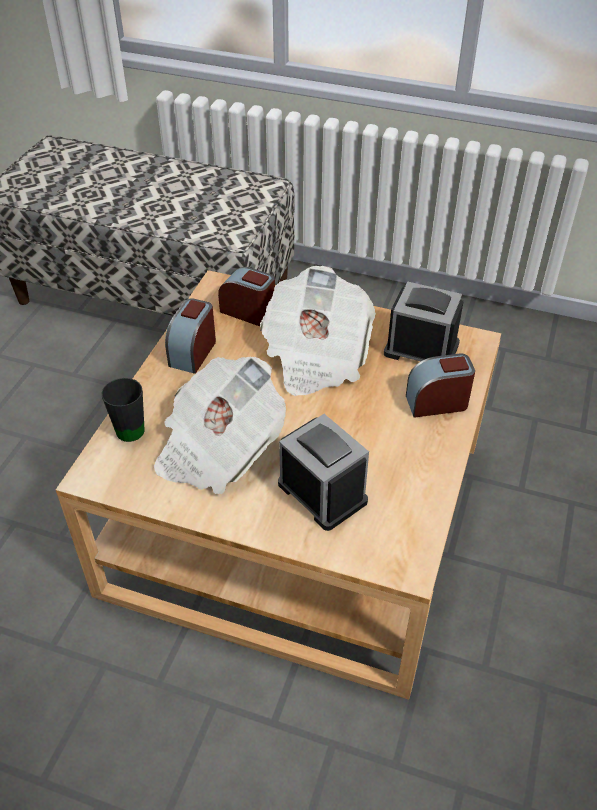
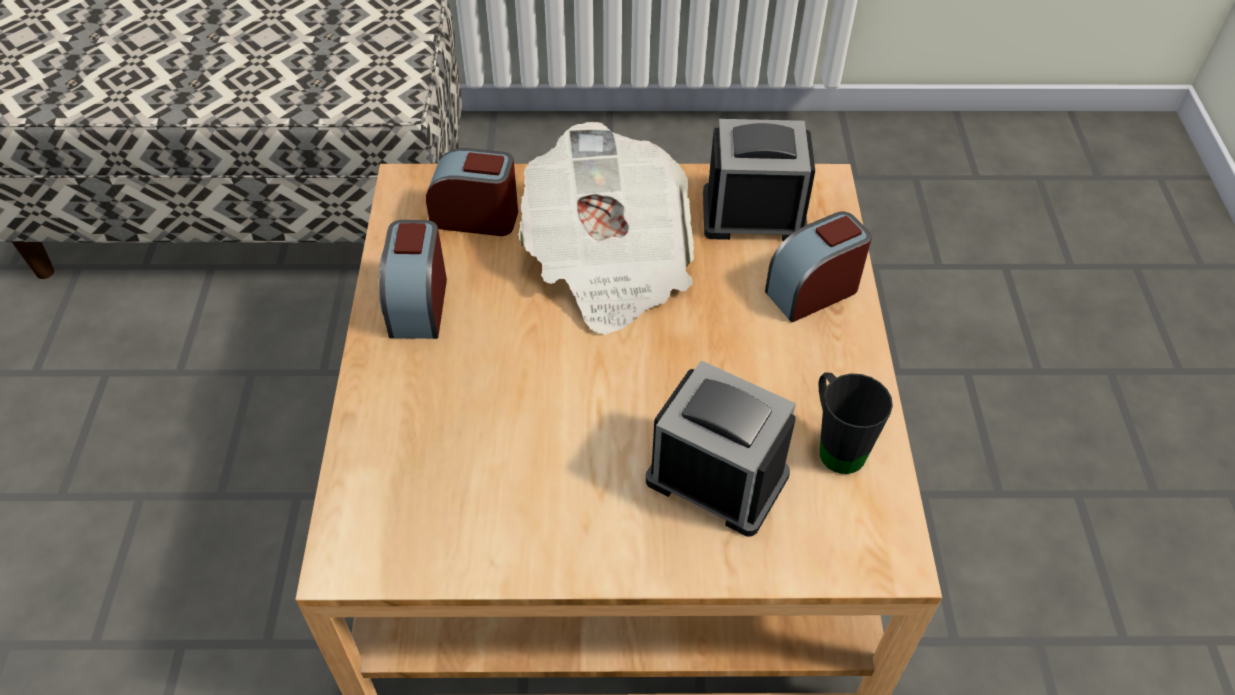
camera: 20 degrees left, 5 degrees up
black mug [102,378,145,442] -> black mug moved to [818,373,893,474]
newspaper [154,357,286,494] -> none

